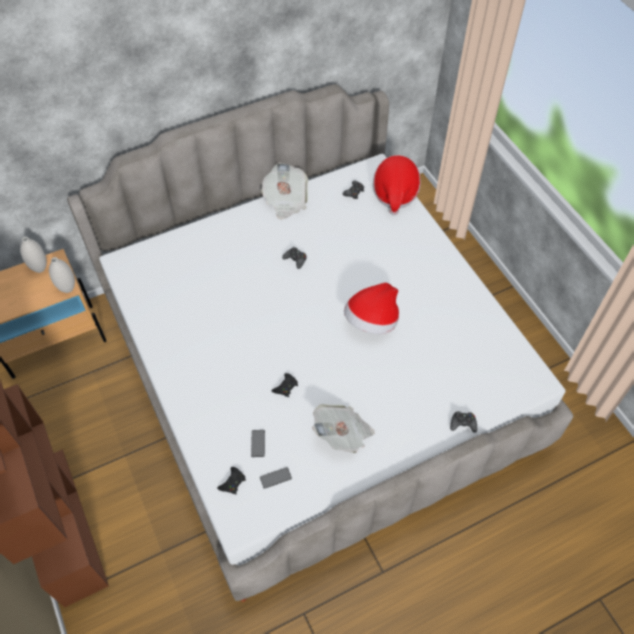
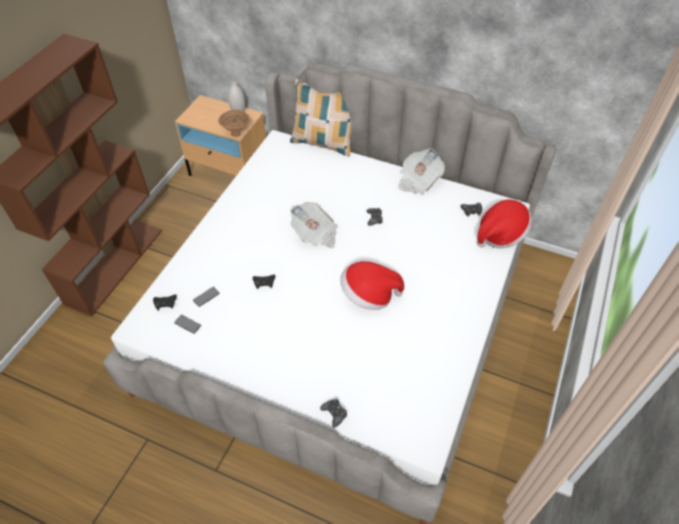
camera: 50 degrees right, 5 degrees down
white vase [49,257,75,293] -> brown bowl [218,110,249,137]
newspaper [312,404,375,453] -> newspaper moved to [290,202,338,248]
none -> pillow [290,79,352,157]

